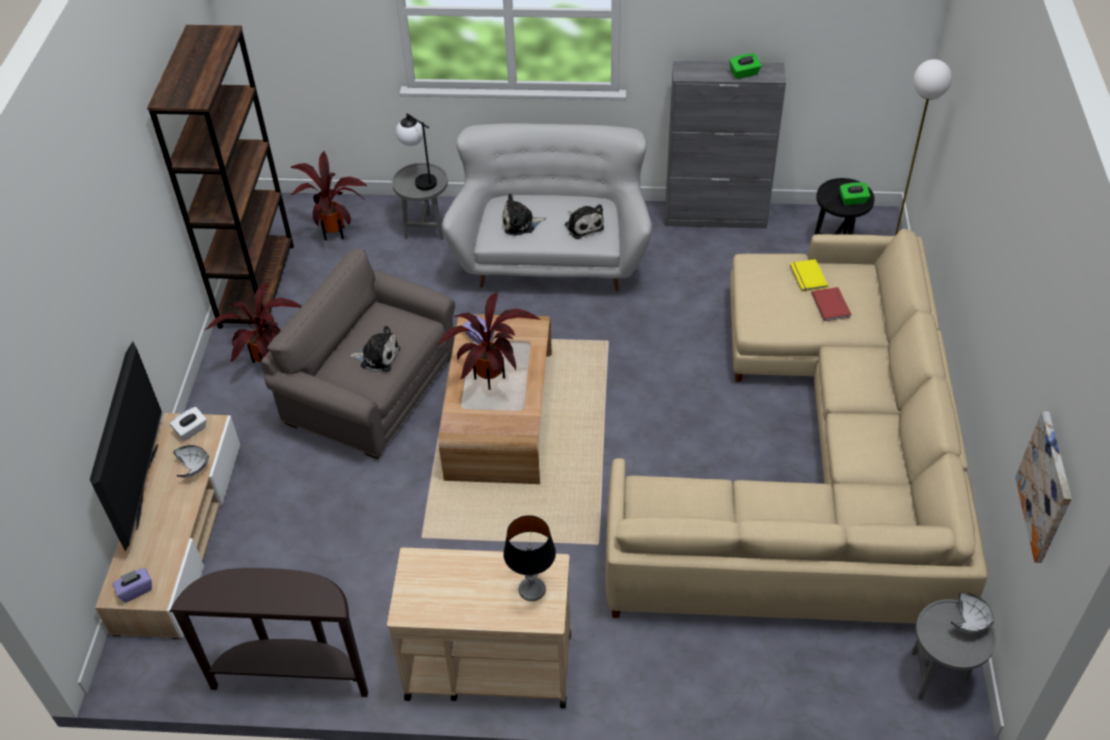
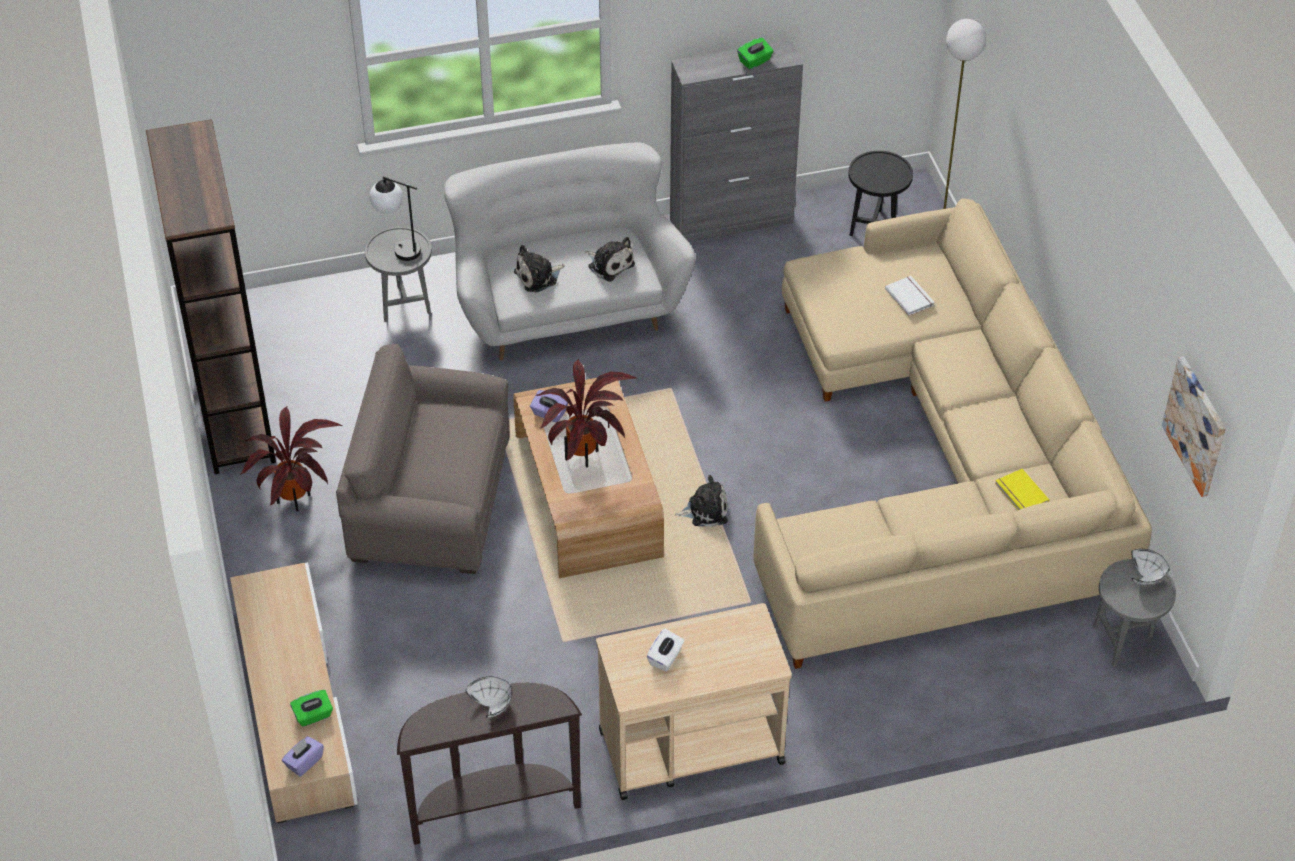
camera: 20 degrees left, 0 degrees up
television [90,341,162,551] -> none
white tissue box [170,407,207,440] -> white tissue box moved to [647,628,684,671]
white bowl [173,445,209,478] -> white bowl moved to [466,676,512,718]
potted plant [291,151,368,241] -> none
plush toy [349,326,400,372] -> plush toy moved to [675,475,728,527]
table lamp [503,515,556,601] -> none
yellow book [790,259,828,292] -> yellow book moved to [995,469,1049,510]
red book [811,287,851,321] -> white book [885,276,935,315]
green tissue box [840,182,870,205] -> green tissue box moved to [290,690,333,727]

